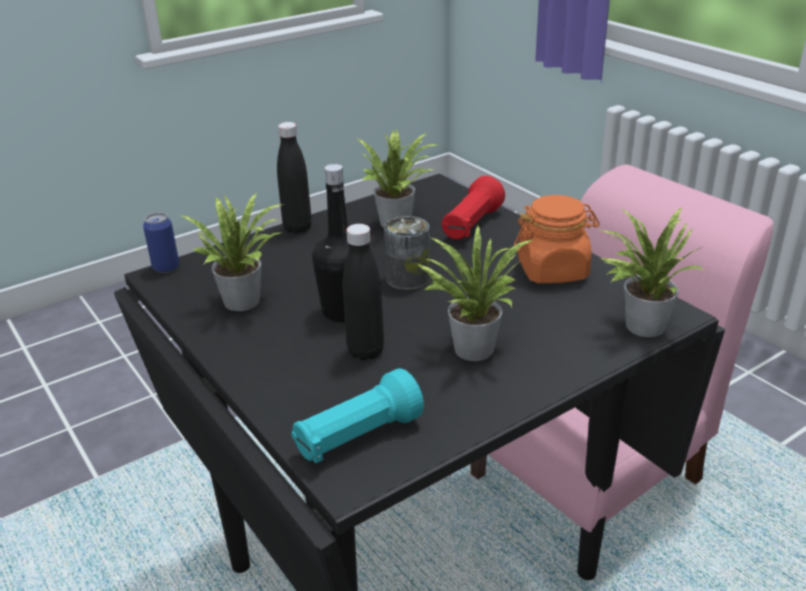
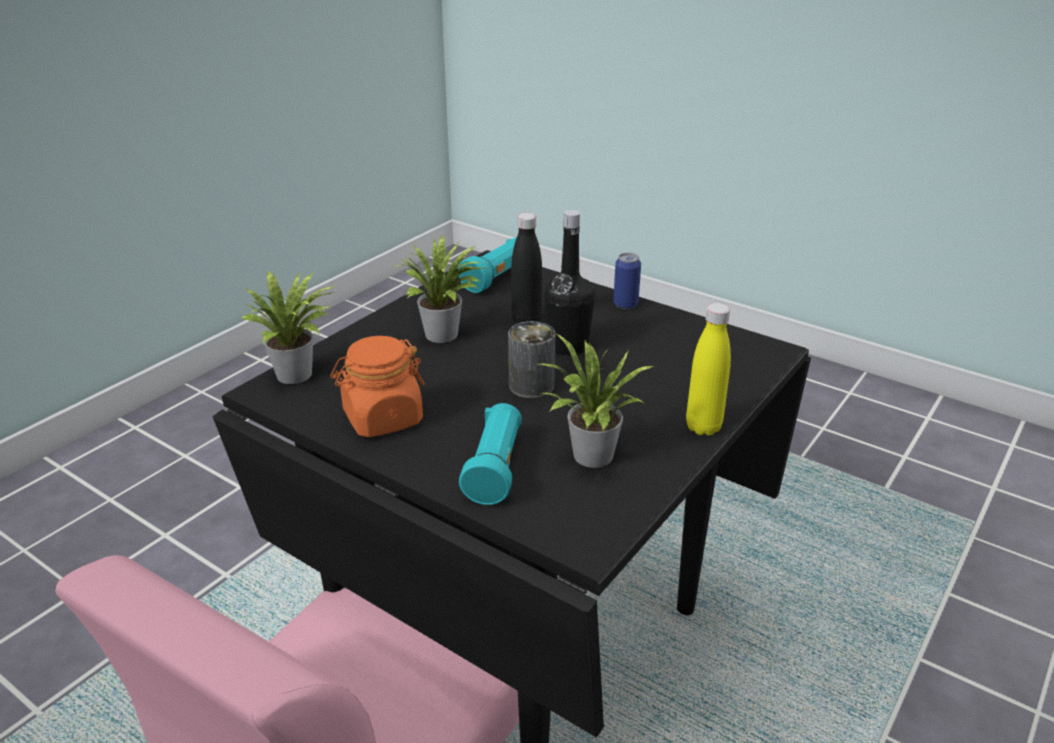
camera: 160 degrees right, 0 degrees up
can [143,212,179,273] -> can moved to [613,253,641,309]
potted plant [180,192,283,311] -> none
black bottle [277,122,312,234] -> yellow bottle [686,303,731,436]
red flashlight [441,176,505,240] -> turquoise flashlight [459,403,522,505]

